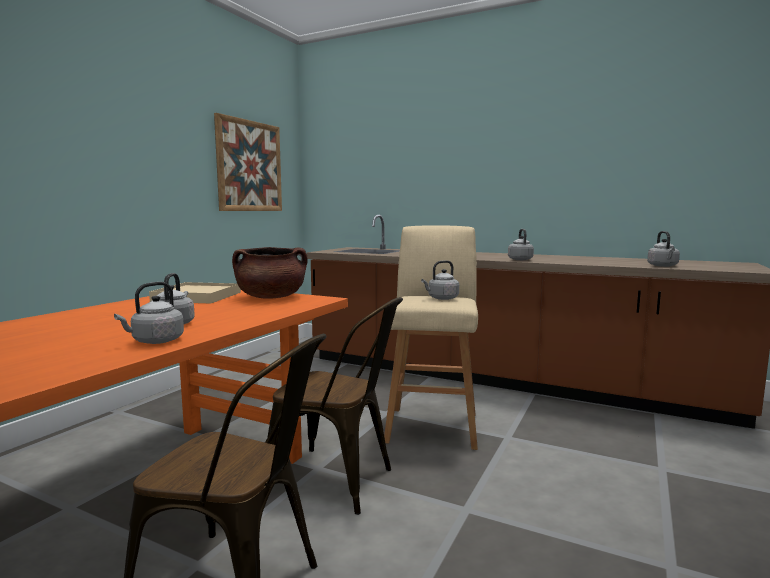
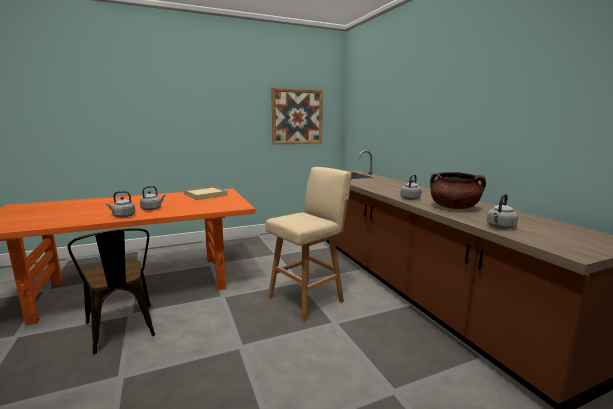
camera: 40 degrees right, 5 degrees up
brown cooking pot [232,247,308,299] -> brown cooking pot moved to [430,172,486,209]
brown chair [267,297,403,515] -> none
grey kettle [421,260,459,300] -> none

